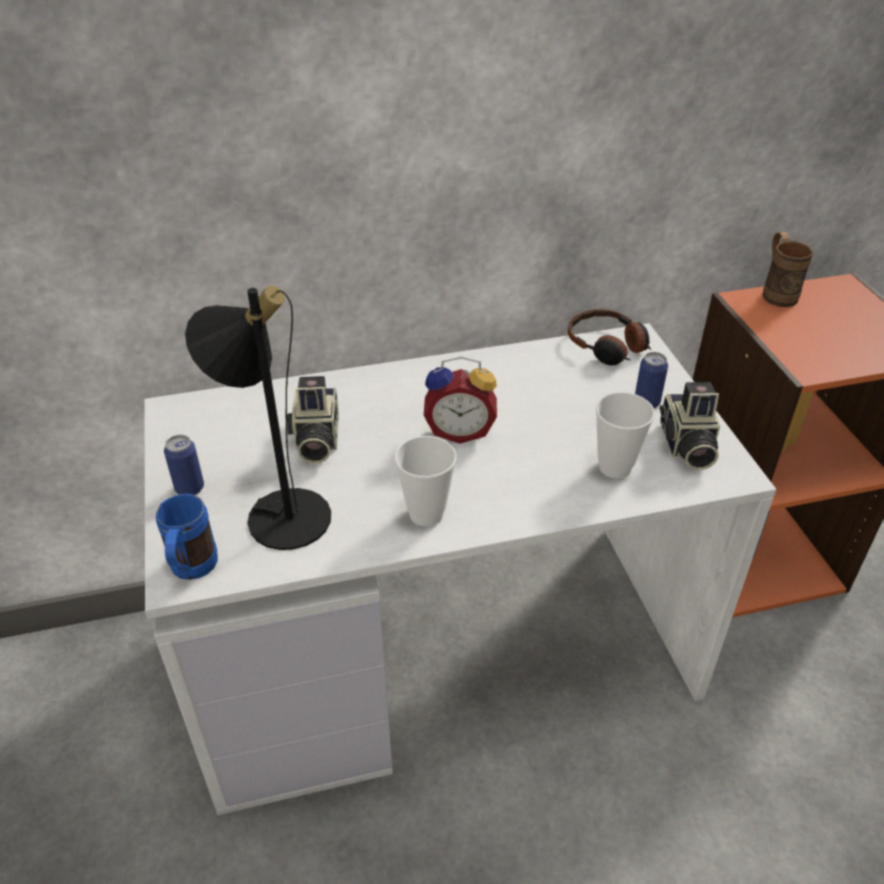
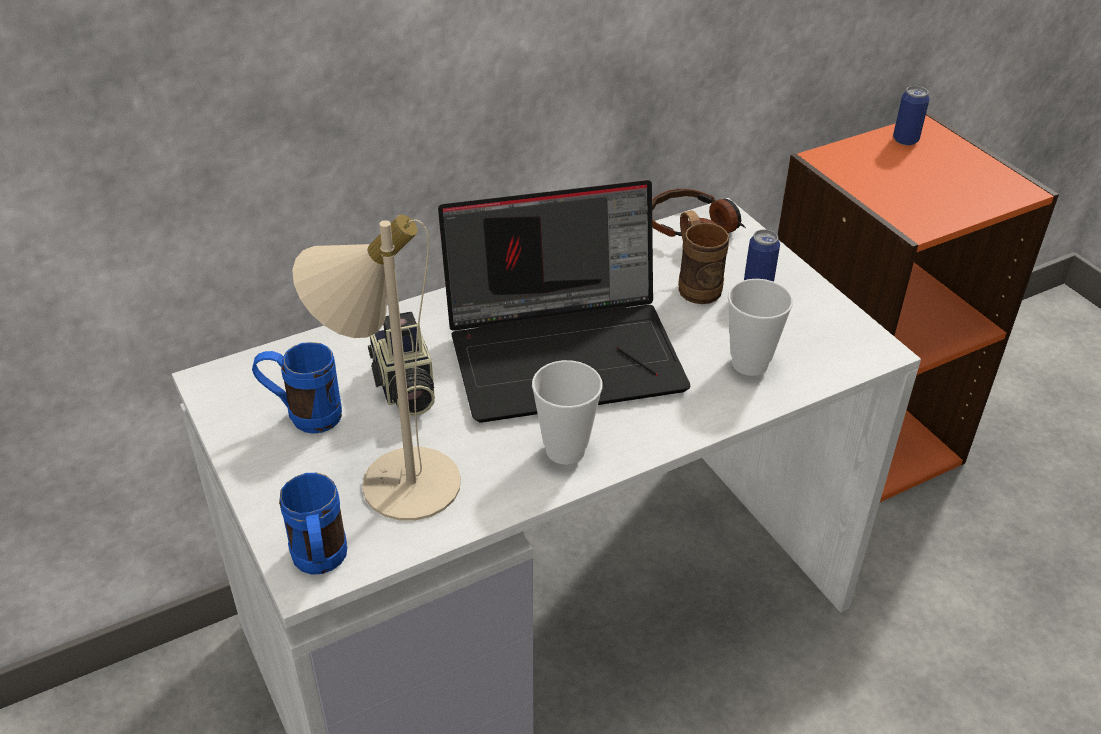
camera: 15 degrees left, 0 degrees up
can [164,435,204,495] -> can moved to [893,86,930,146]
black table lamp [185,285,331,550] -> beige table lamp [292,215,461,521]
alarm clock [424,357,497,444] -> laptop [438,180,690,423]
camera [659,382,720,470] -> none
brown mug [763,232,813,307] -> brown mug moved to [678,210,729,304]
none -> blue mug [252,342,342,434]

